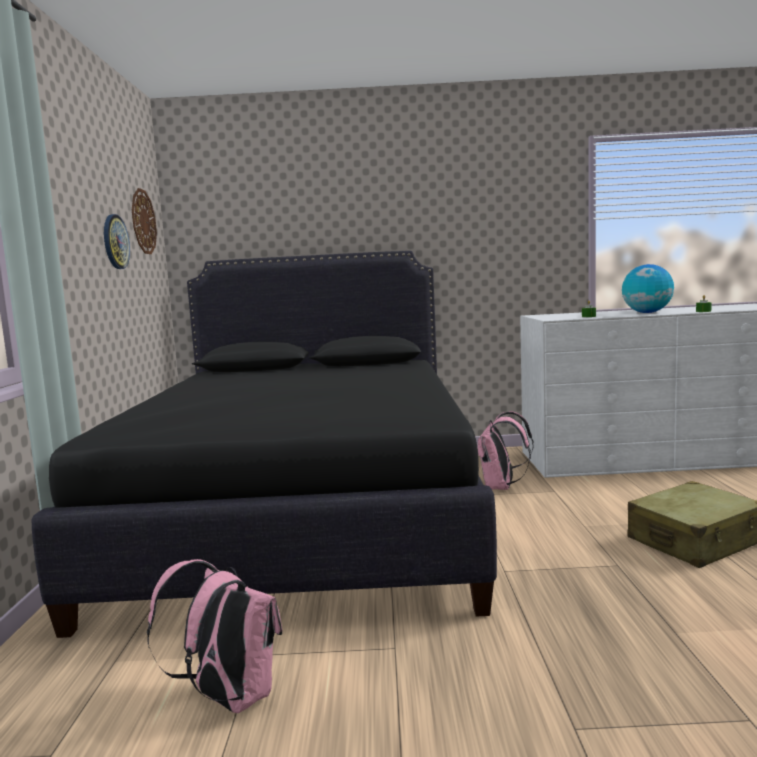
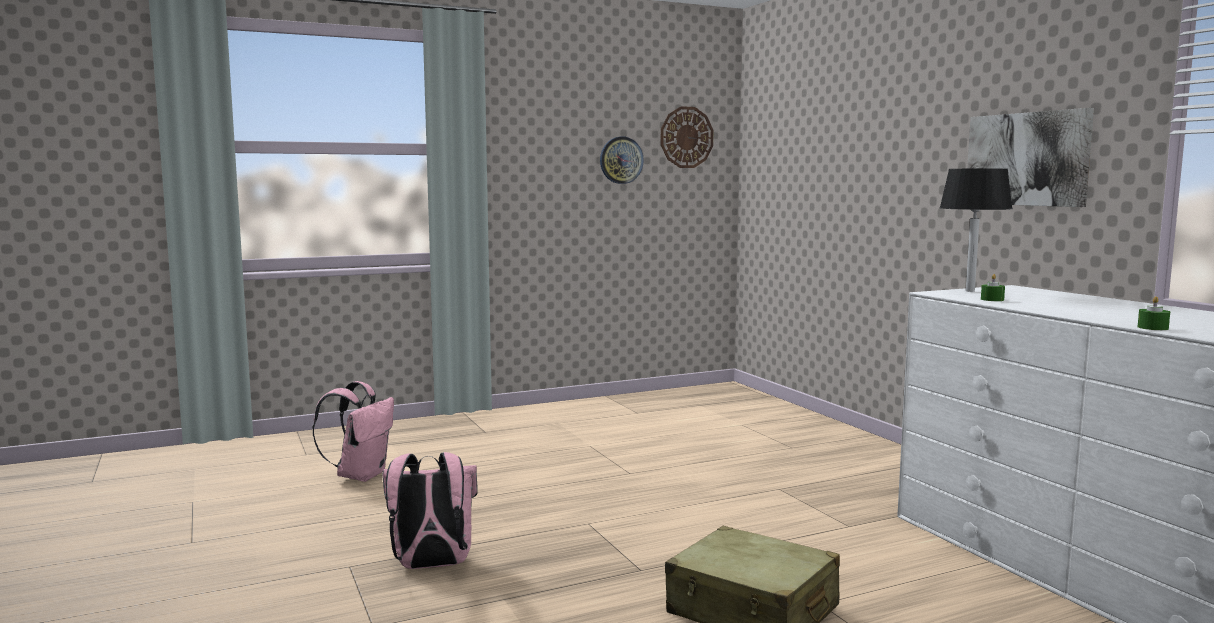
camera: 65 degrees right, 0 degrees up
black bed [32,251,497,638] -> none
pink backpack [478,411,534,490] -> pink backpack moved to [382,452,478,569]
globe [622,264,674,313] -> none
none -> black table lamp [940,168,1013,292]
none -> picture [967,108,1094,207]

